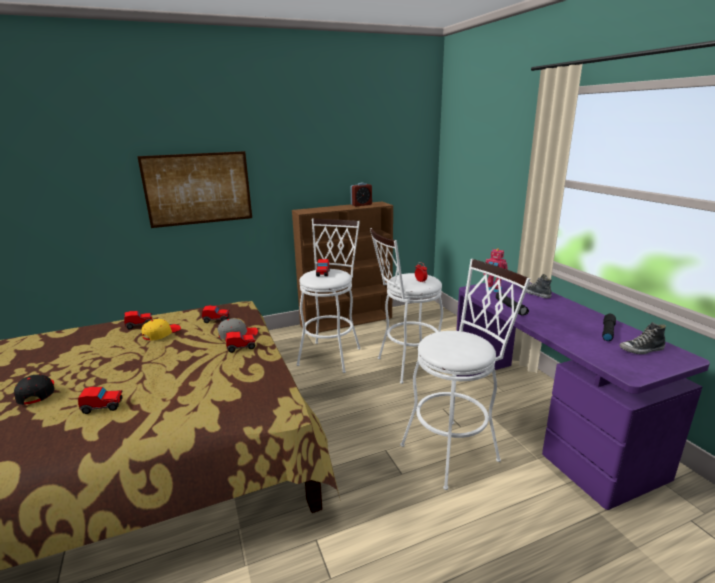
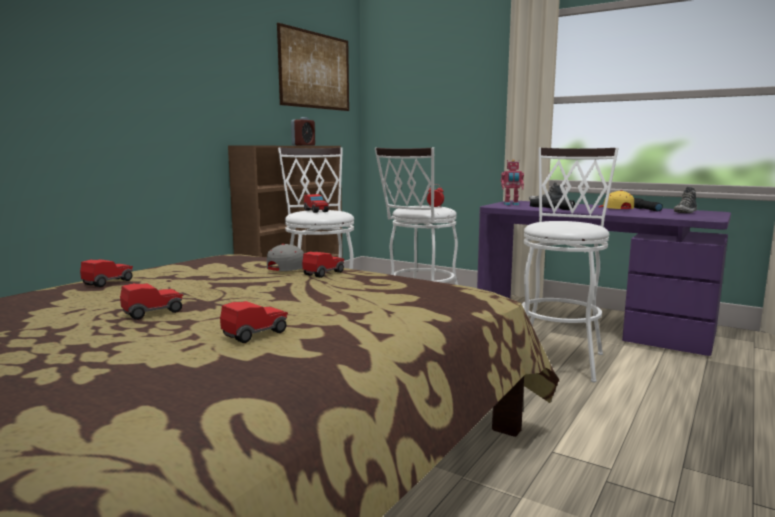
camera: 35 degrees left, 10 degrees down
black cap [14,374,54,405] -> none
picture [137,151,252,228] -> picture moved to [277,23,349,111]
yellow cap [142,319,181,341] -> yellow cap moved to [599,190,634,209]
toy car [202,305,230,323] -> toy car moved to [120,283,183,320]

